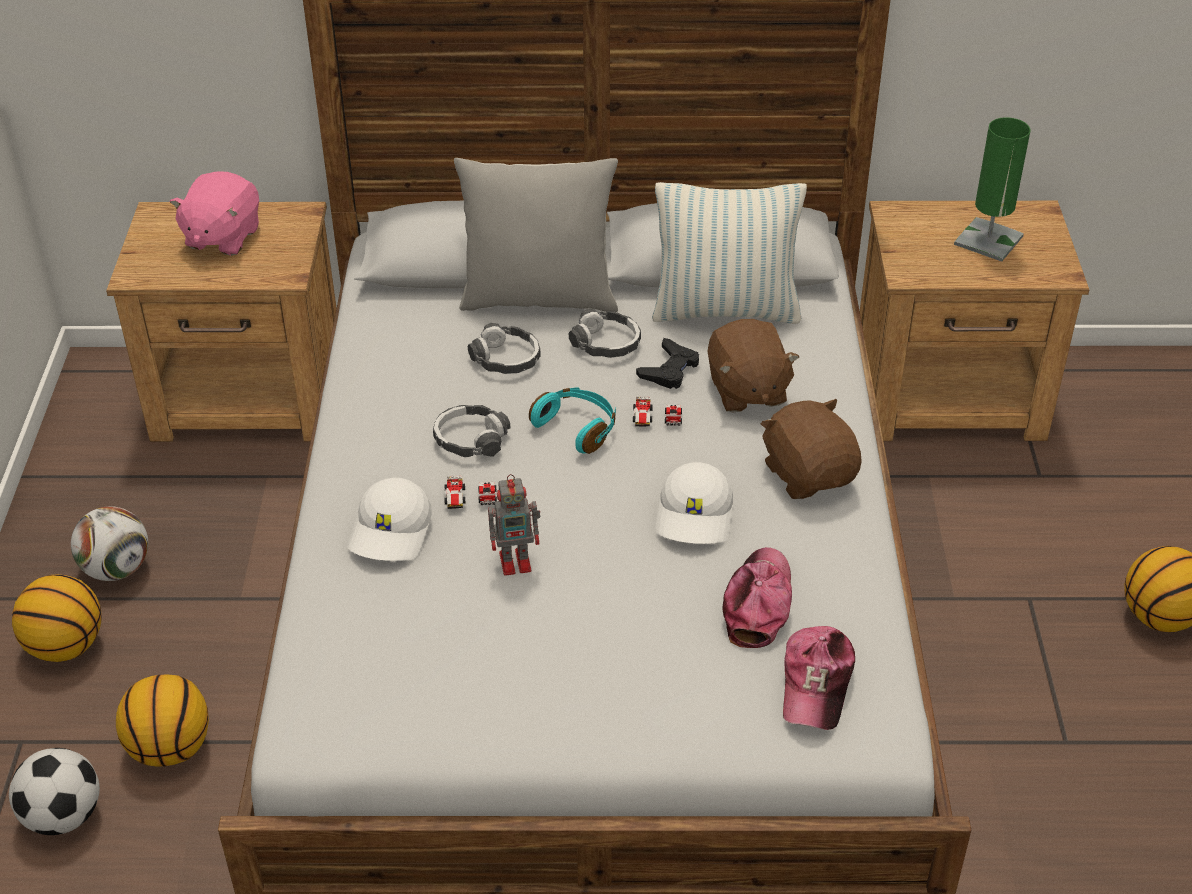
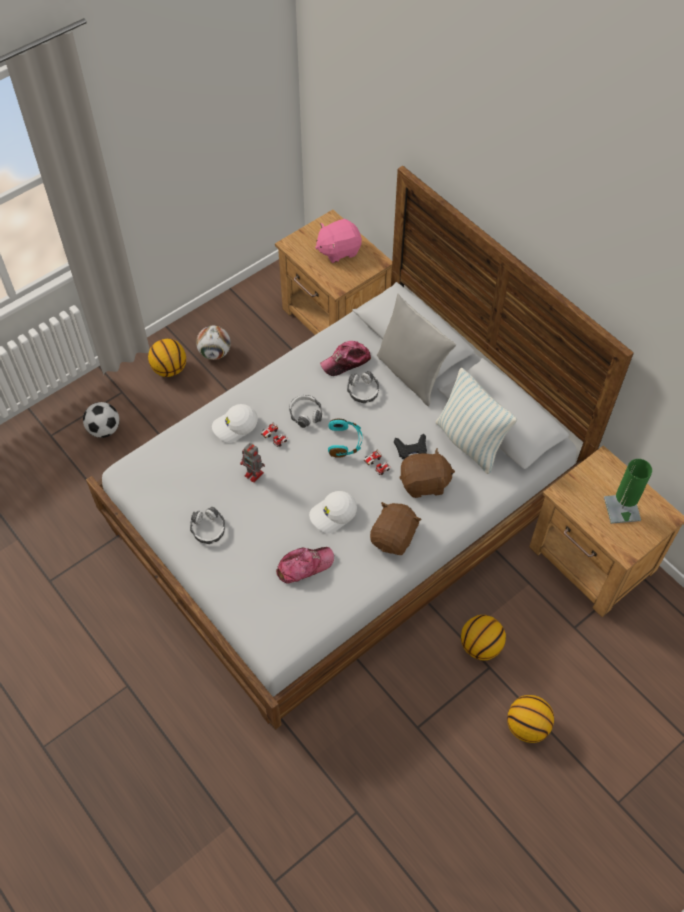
camera: 50 degrees right, 15 degrees up
basketball [116,675,209,766] -> basketball moved to [461,615,506,661]
headphones [569,309,641,358] -> headphones moved to [190,506,225,544]
brown plush toy [708,319,799,413] -> brown plush toy turned 135 degrees counterclockwise [400,448,455,498]
cap [783,626,855,730] -> cap moved to [320,341,371,376]

